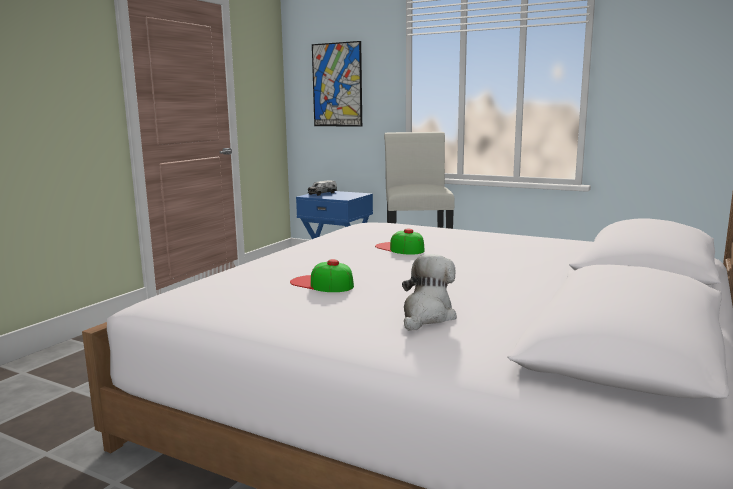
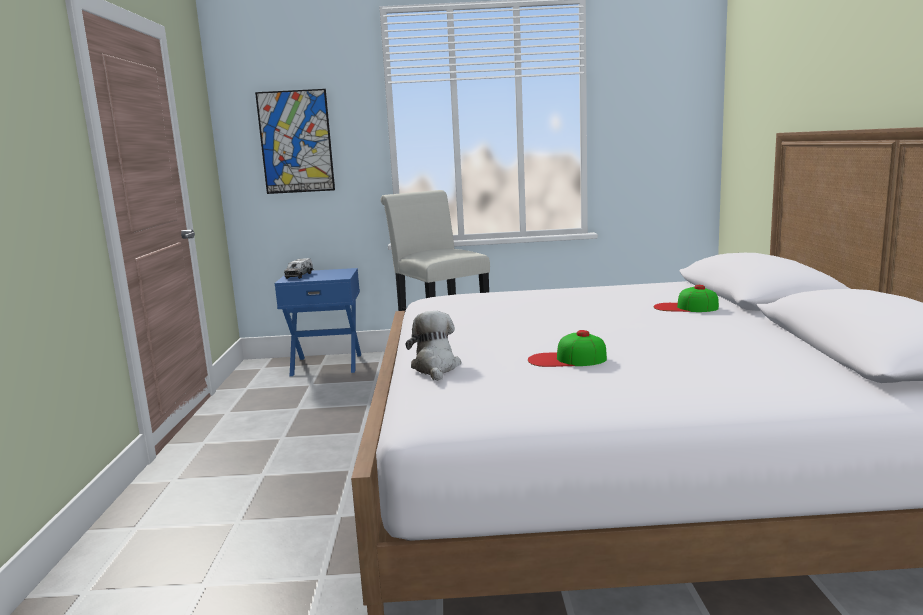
camera: 30 degrees left, 0 degrees up
cap [375,229,425,255] -> cap moved to [653,285,719,312]
plush toy [402,254,457,331] -> plush toy moved to [406,311,462,381]

